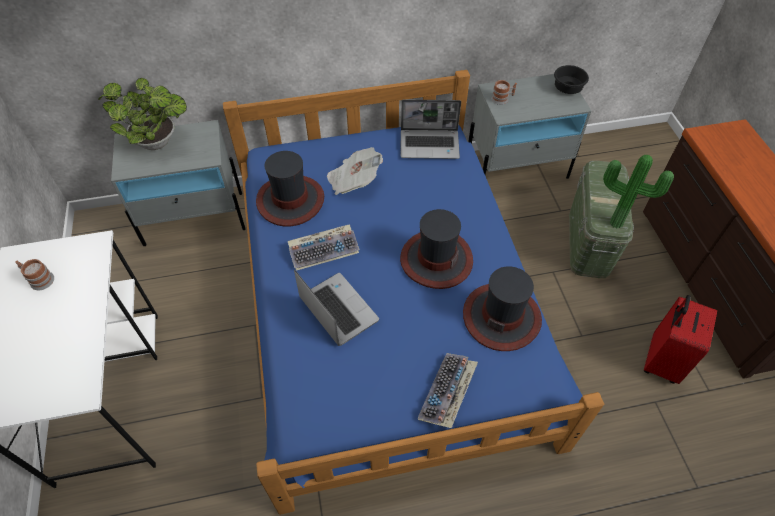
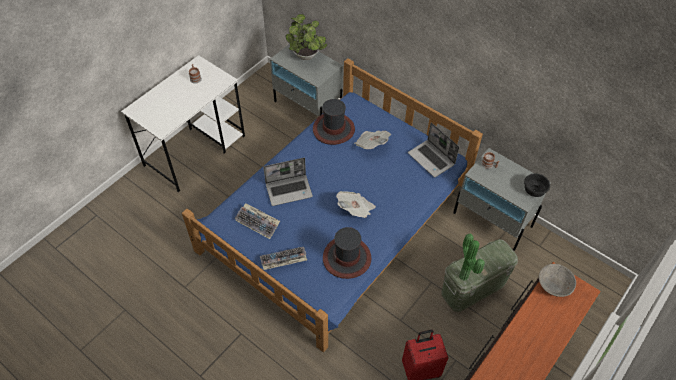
camera: 50 degrees right, 0 degrees up
keyboard [288,224,360,271] -> keyboard moved to [235,203,280,239]
laptop [294,270,379,346] -> laptop turned 60 degrees clockwise [263,158,313,206]
hat [400,209,473,289] -> newspaper [336,191,376,218]
none -> grey bowl [539,264,576,297]

